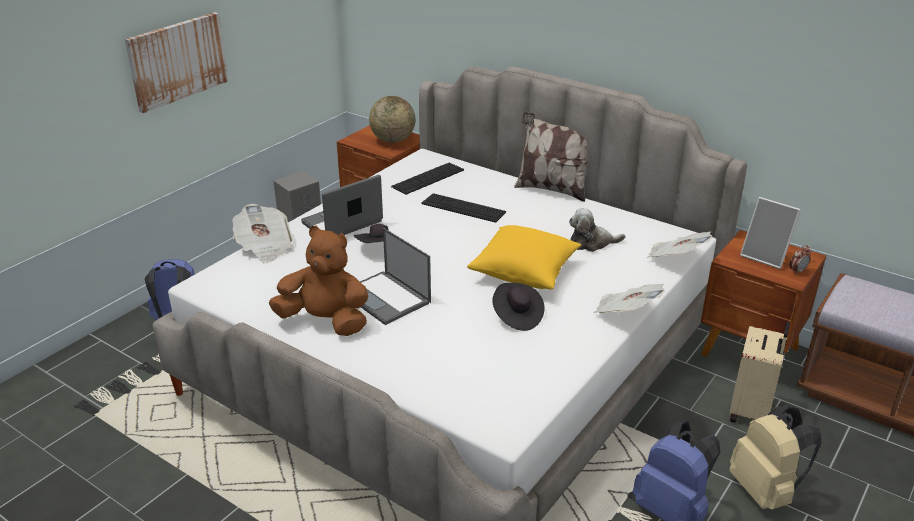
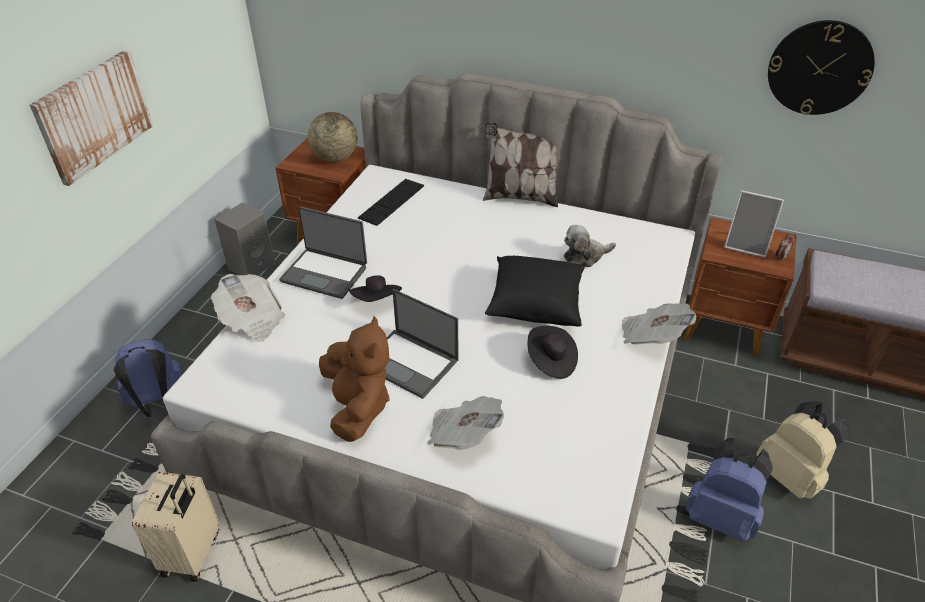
camera: 15 degrees left, 10 degrees up
brown plush toy [269,226,368,336] -> brown plush toy turned 75 degrees clockwise [319,316,390,442]
laptop [301,175,383,235] -> laptop turned 105 degrees counterclockwise [279,207,367,299]
keyboard [422,193,506,223] -> none
yellow pillow [467,225,581,289] -> black pillow [485,256,585,327]
newspaper [647,232,712,258] -> newspaper moved to [428,396,504,450]
beige suitcase [730,322,790,423] -> beige suitcase moved to [132,472,220,582]
none -> wall clock [768,20,875,115]

